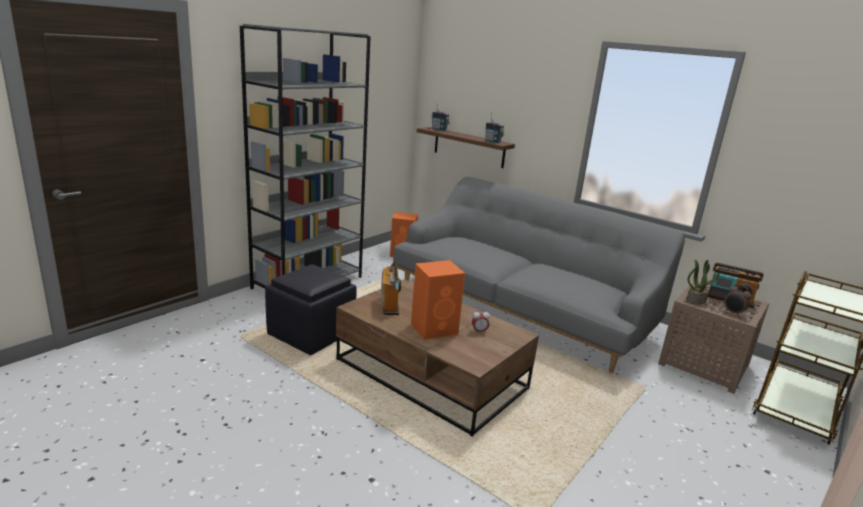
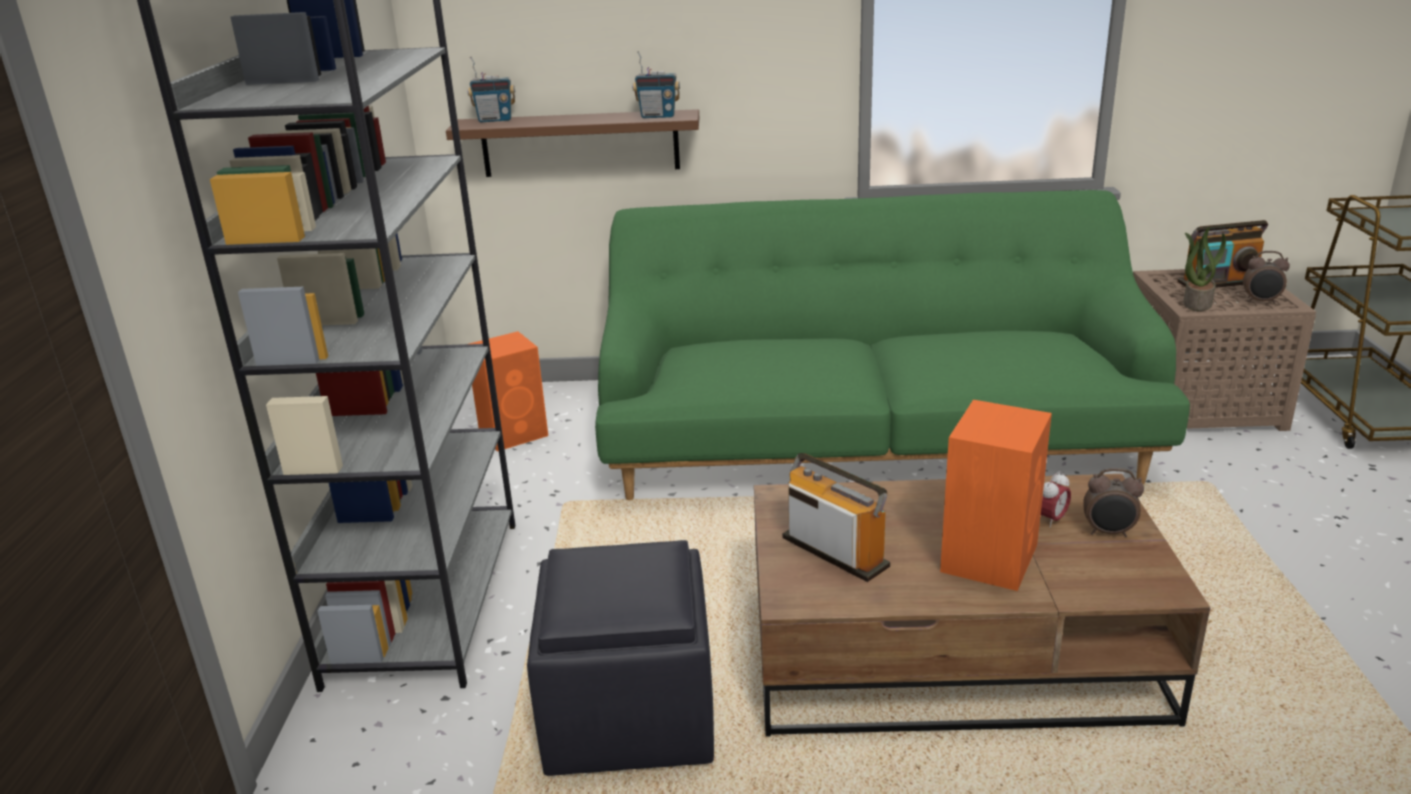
camera: 35 degrees left, 5 degrees up
grey sofa [393,177,685,373] -> green sofa [595,190,1190,500]
none -> alarm clock [1083,468,1144,537]

